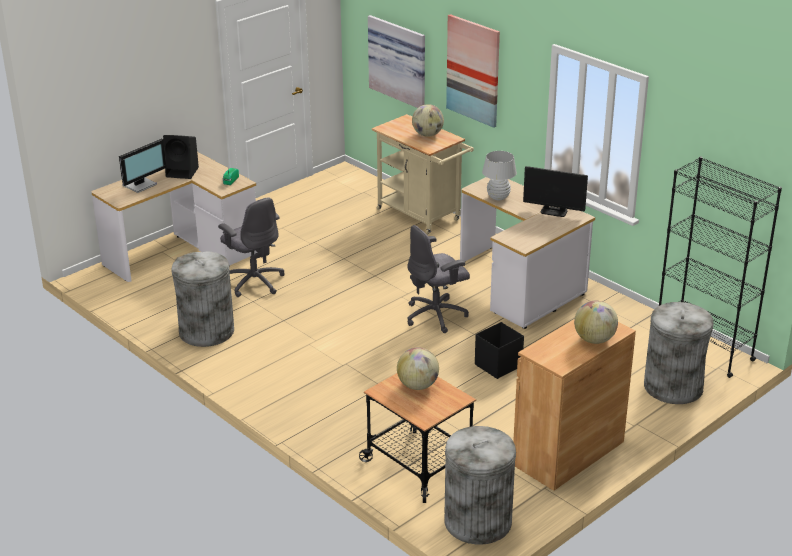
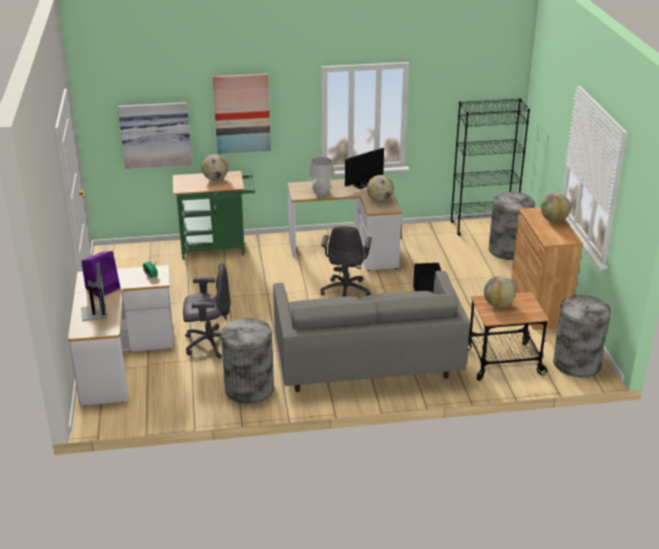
camera: 55 degrees left, 0 degrees up
black speaker [163,135,199,179] -> purple speaker [81,251,120,297]
beige cart [372,114,474,235] -> green cart [173,171,255,260]
none -> grey sofa [273,271,470,392]
none -> globe [367,175,394,202]

